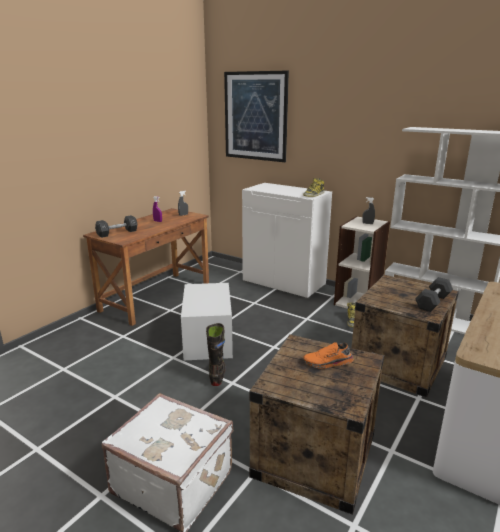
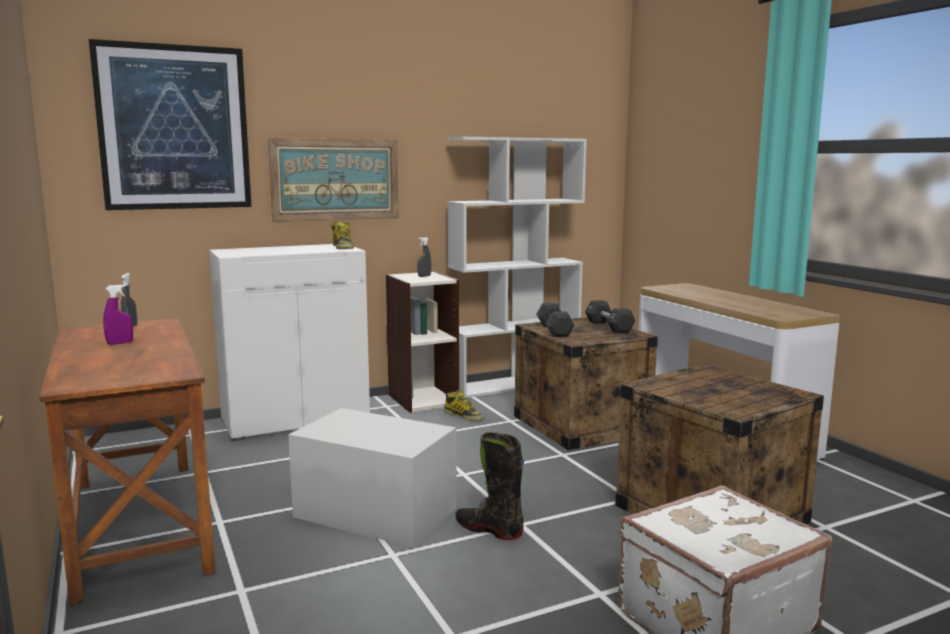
camera: 60 degrees left, 10 degrees down
black dumbbell [95,215,138,238] -> black dumbbell moved to [536,303,574,337]
orange shoe [303,342,354,369] -> none
none -> picture [268,138,399,222]

